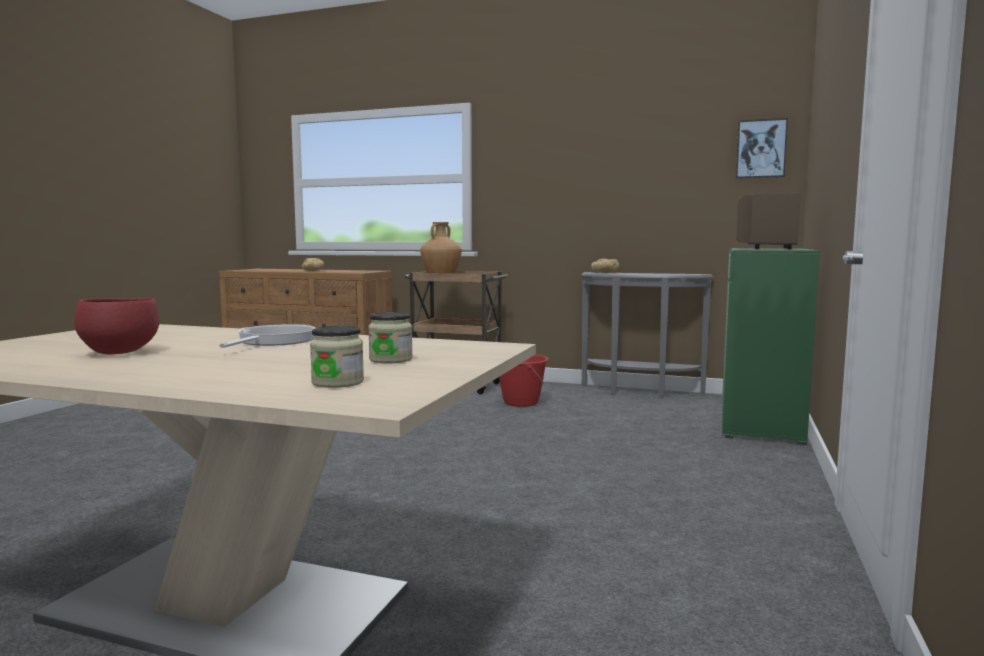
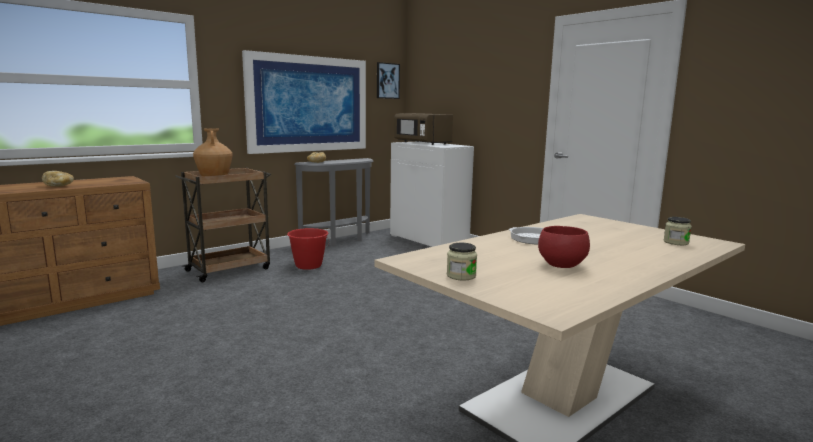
camera: 60 degrees left, 5 degrees up
jar [368,312,413,363] -> jar moved to [447,243,477,280]
green cabinet [722,248,820,445] -> white cabinet [390,142,474,247]
none -> picture [242,50,366,154]

